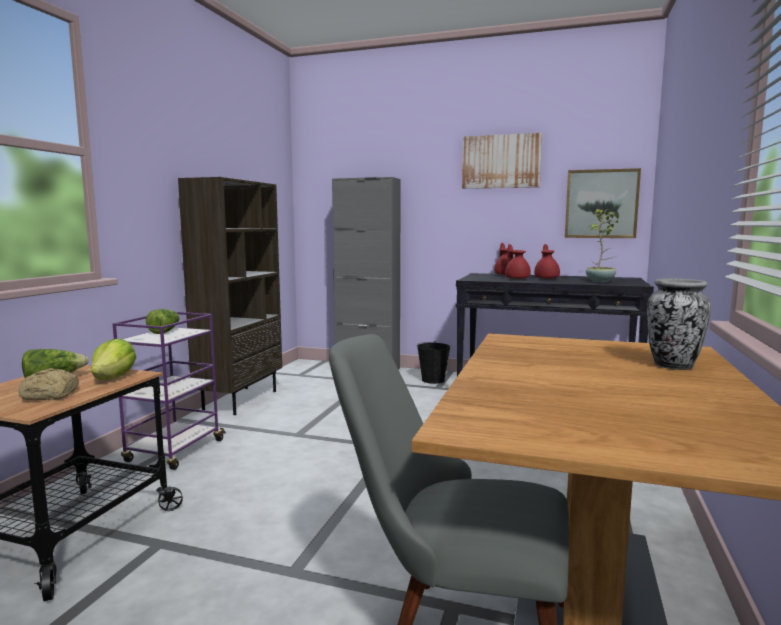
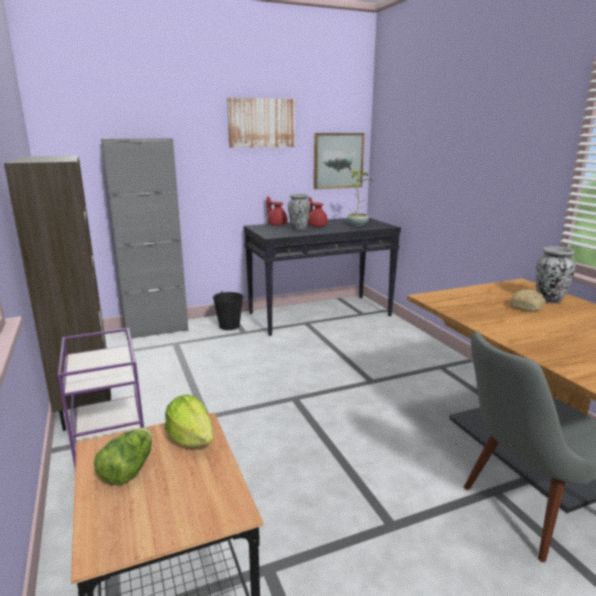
camera: 40 degrees left, 10 degrees up
bread [18,368,79,401] -> bread moved to [510,289,546,312]
lettuce [146,309,179,334] -> none
red teapot [505,244,531,279] -> vase [288,194,310,230]

